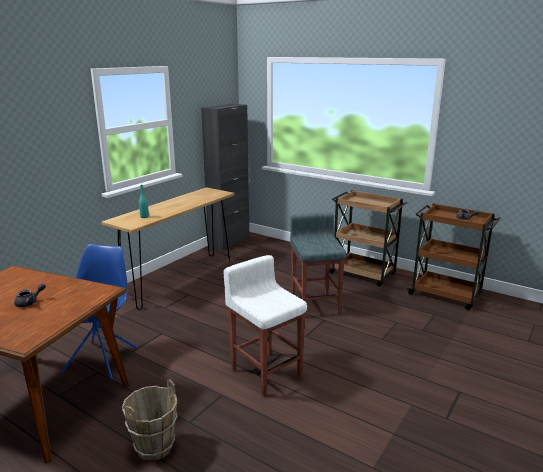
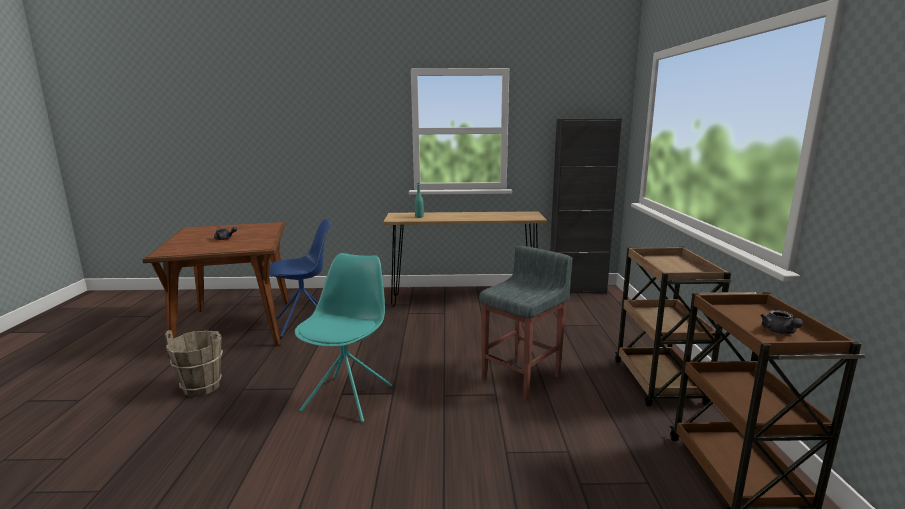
camera: 55 degrees right, 5 degrees down
white stool [223,255,307,397] -> turquoise chair [295,253,392,423]

